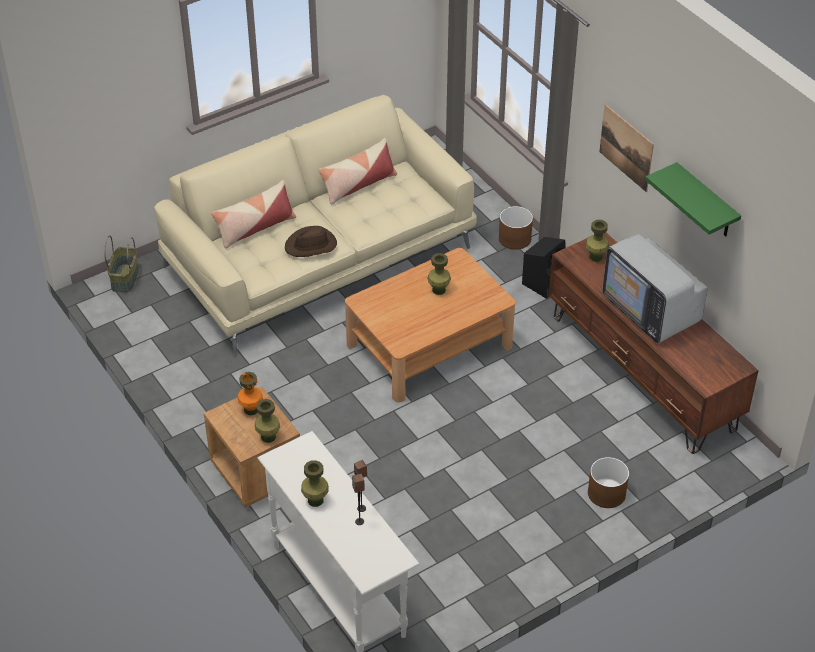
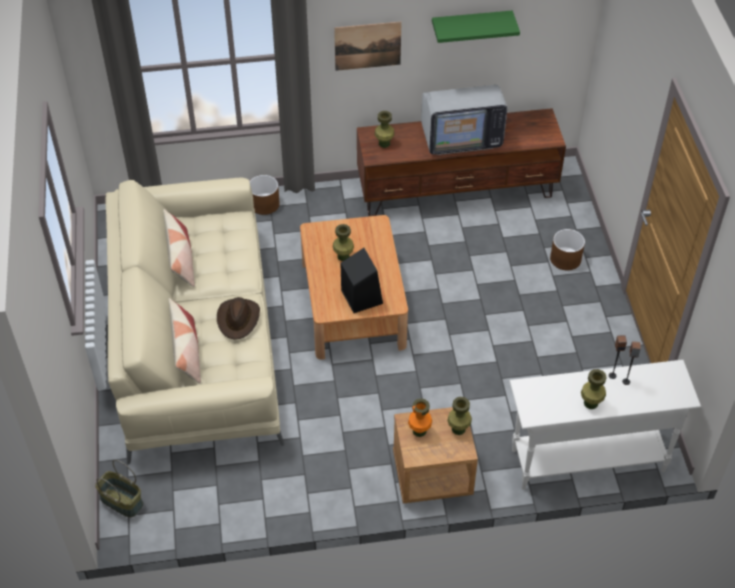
camera: 65 degrees left, 5 degrees up
black speaker [522,237,566,299] -> black speaker moved to [340,248,383,313]

